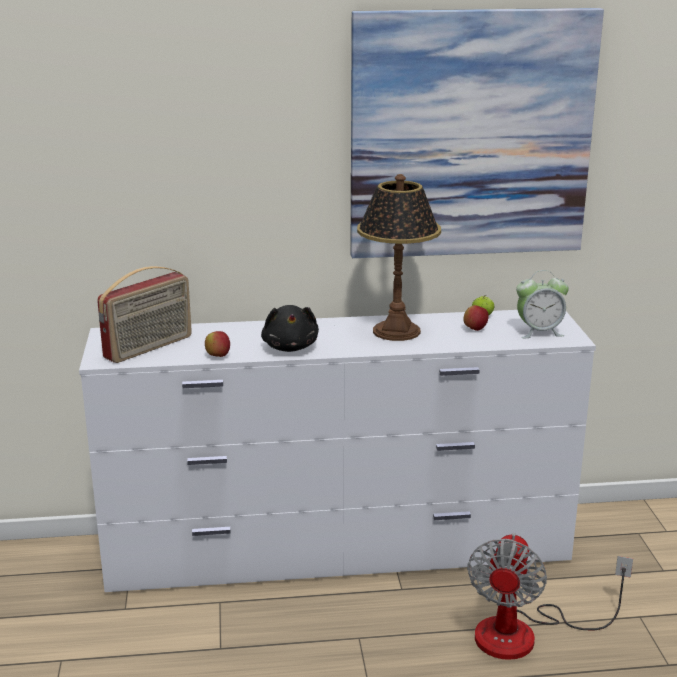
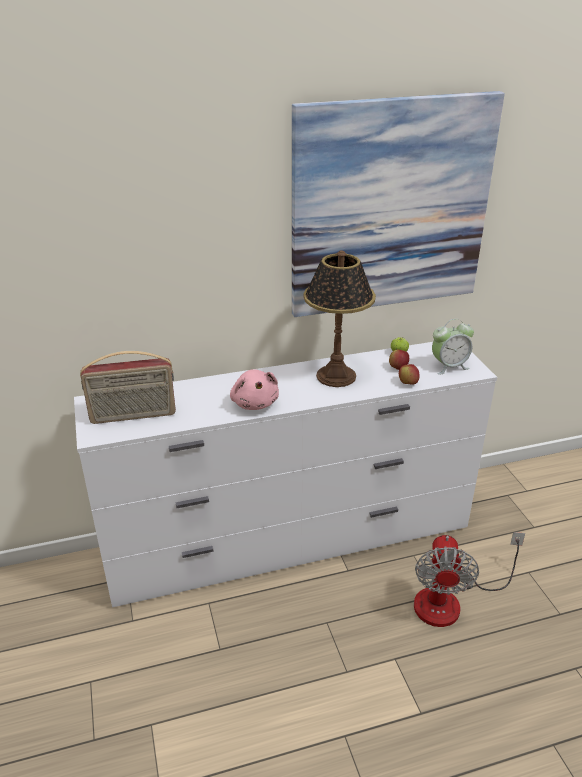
camera: 10 degrees left, 10 degrees up
radio [97,266,192,363] -> radio turned 45 degrees clockwise [80,351,176,424]
apple [205,331,230,357] -> apple moved to [399,364,420,384]
black plush toy [261,305,319,352] -> pink plush toy [230,369,279,410]

